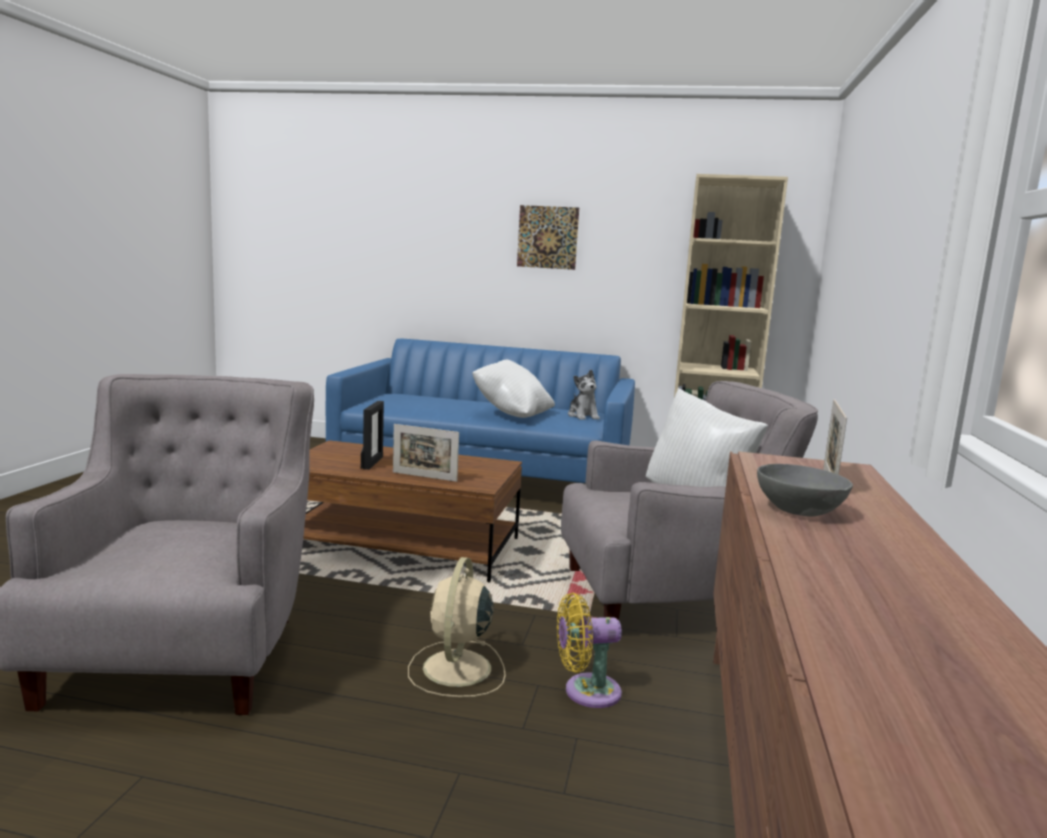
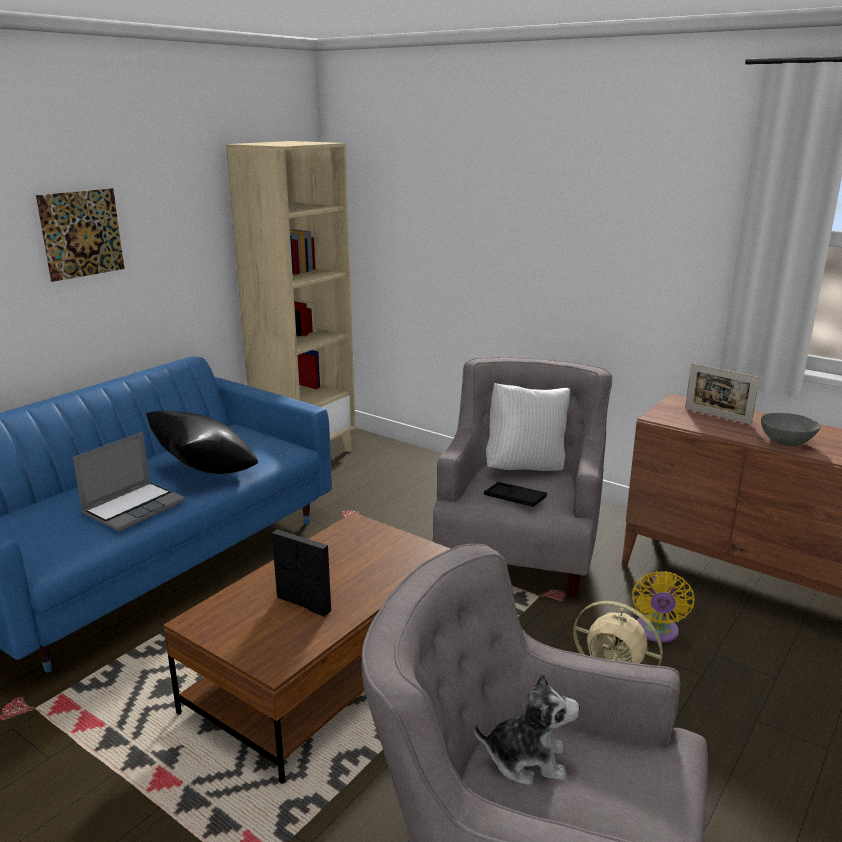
camera: 65 degrees left, 10 degrees up
picture frame [393,424,459,482] -> none
white pillow [472,360,555,418] -> black pillow [146,411,258,474]
plush toy [568,370,600,420] -> plush toy moved to [474,672,580,785]
none -> laptop [72,432,185,532]
none -> black tray [484,482,547,507]

